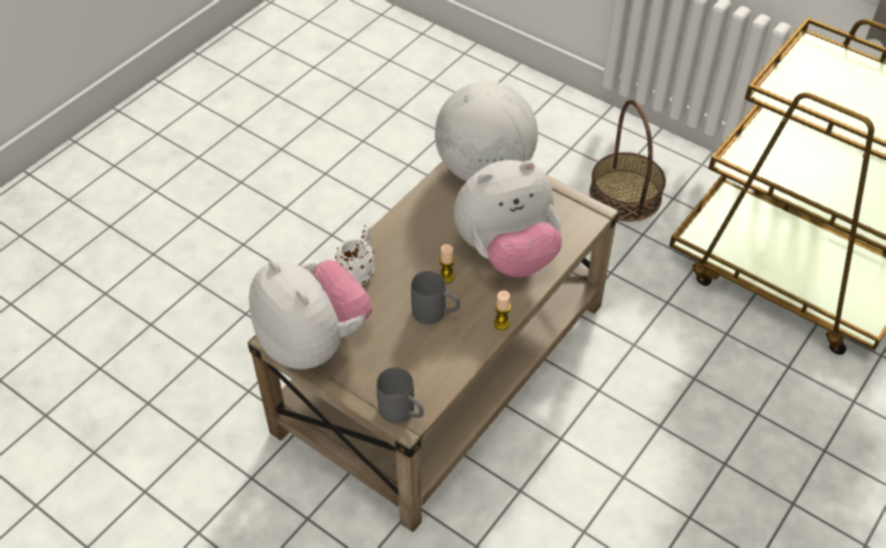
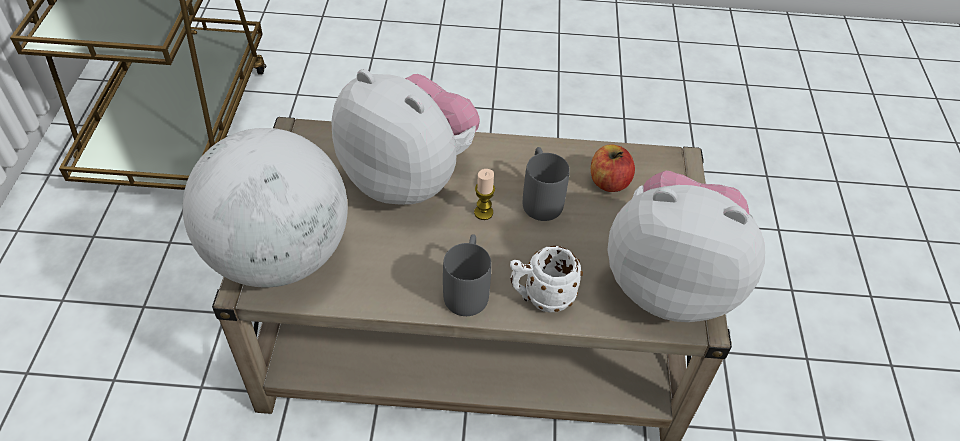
camera: 125 degrees left, 0 degrees up
plush toy [249,260,372,369] -> plush toy turned 90 degrees clockwise [607,171,765,322]
grey mug [377,367,424,424] -> grey mug moved to [443,234,491,316]
candle [494,290,511,330] -> none
basket [589,100,666,222] -> none
none -> apple [591,144,635,192]

